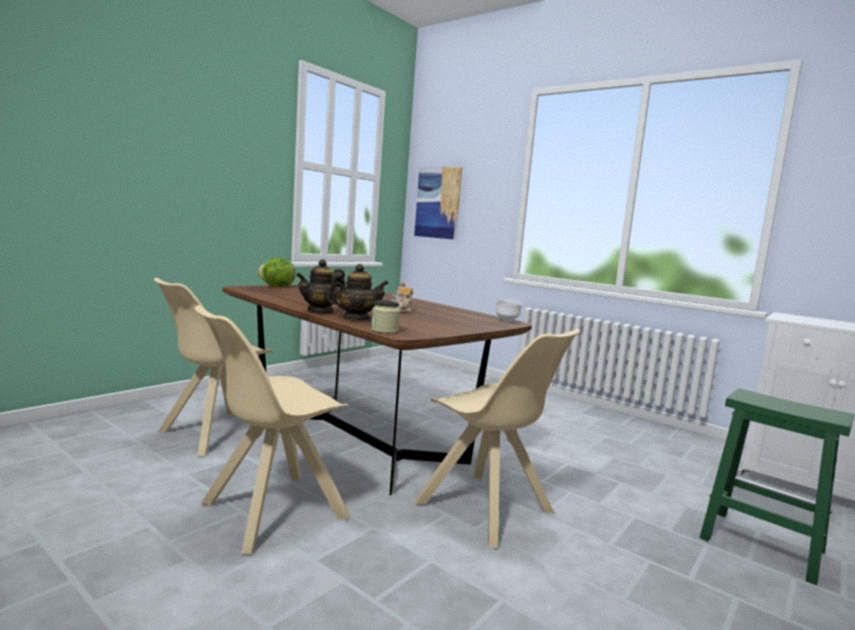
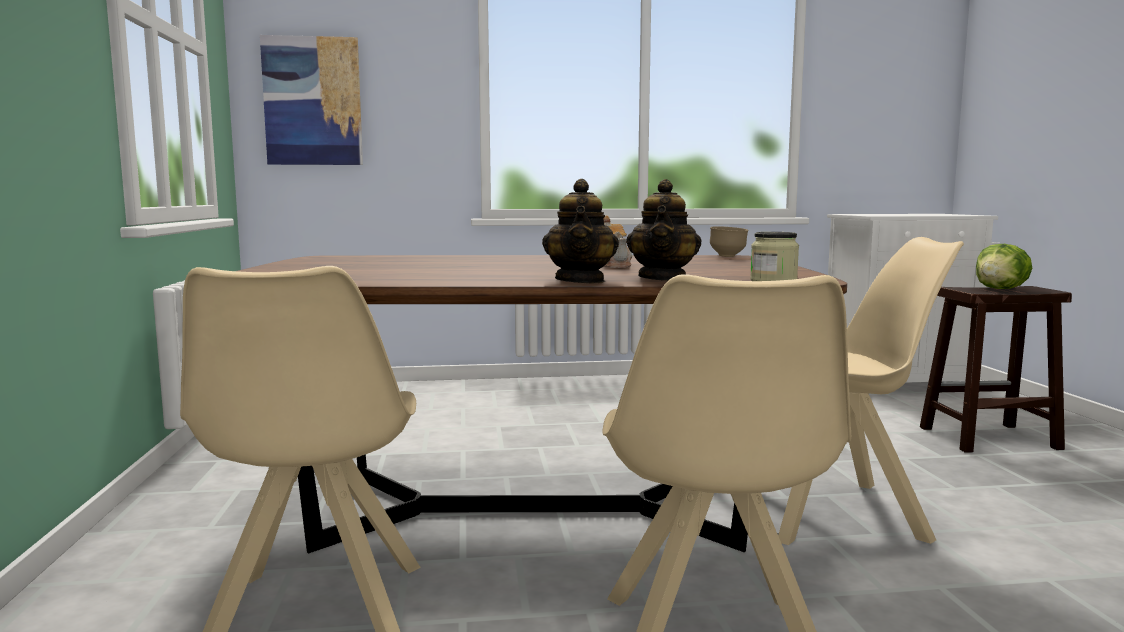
camera: 45 degrees left, 0 degrees up
lettuce [257,258,296,287] -> lettuce moved to [976,244,1032,289]
teapot [326,264,389,320] -> teapot turned 150 degrees clockwise [626,179,701,281]
white bowl [496,300,522,322] -> brown bowl [710,226,749,257]
green stool [700,388,854,585] -> brown stool [920,286,1072,453]

